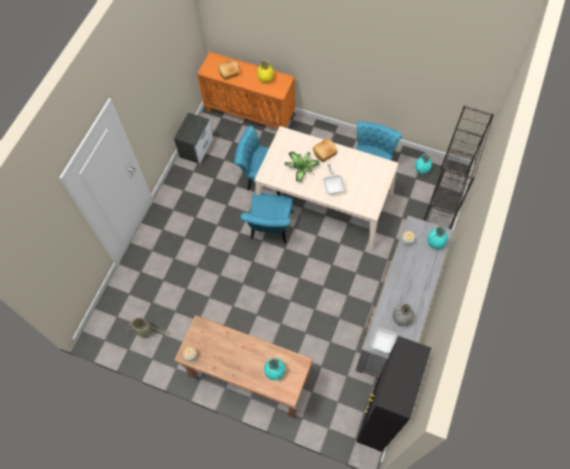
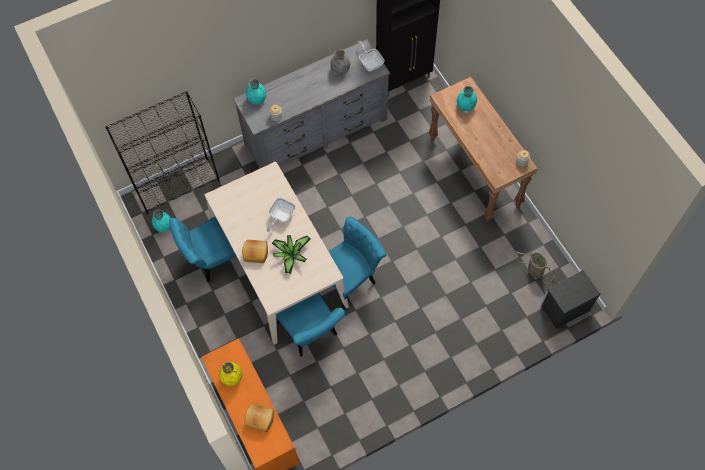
camera: 140 degrees left, 0 degrees up
nightstand [174,113,213,164] -> nightstand moved to [541,270,600,329]

